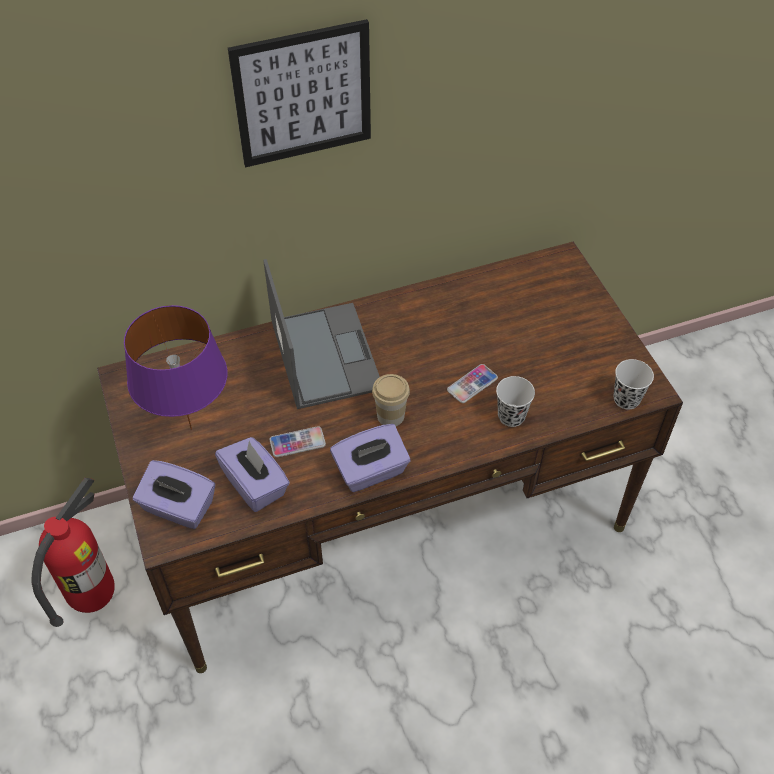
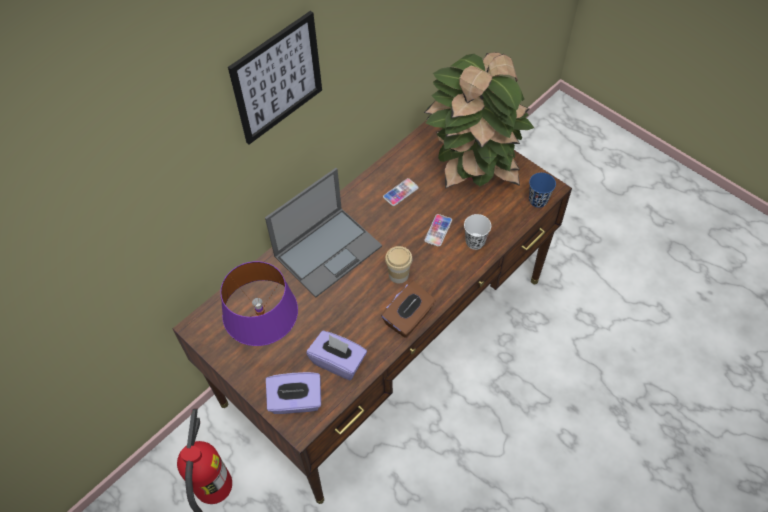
camera: 25 degrees left, 5 degrees up
laptop [263,259,380,409] -> laptop turned 90 degrees clockwise [265,168,382,298]
phone [270,426,326,457] -> phone moved to [383,178,419,206]
purple tissue box [330,424,411,492] -> brown tissue box [381,281,436,338]
white cup [613,359,654,410] -> blue cup [529,173,556,208]
none -> potted plant [424,52,534,188]

